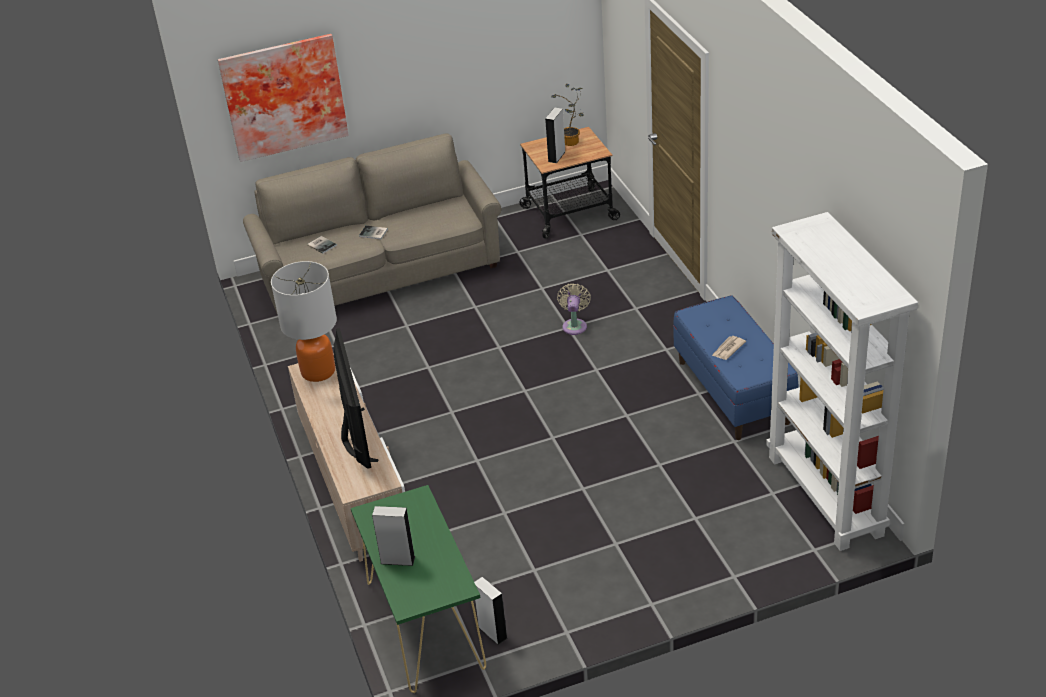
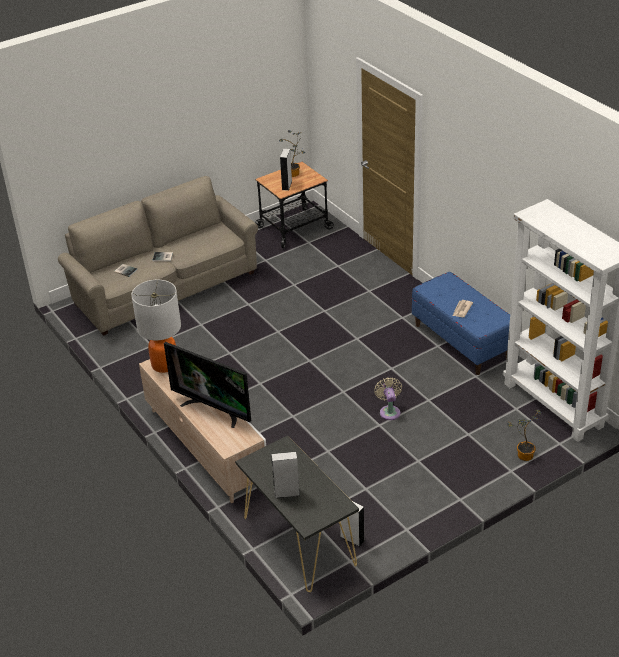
camera: 15 degrees left, 0 degrees up
picture [218,34,349,162] -> none
television [334,328,378,469] -> television turned 150 degrees clockwise [164,342,251,428]
green console table [351,485,486,693] -> black console table [235,435,359,592]
beige fan [557,283,591,335] -> beige fan moved to [374,377,402,420]
none -> potted plant [507,410,541,461]

